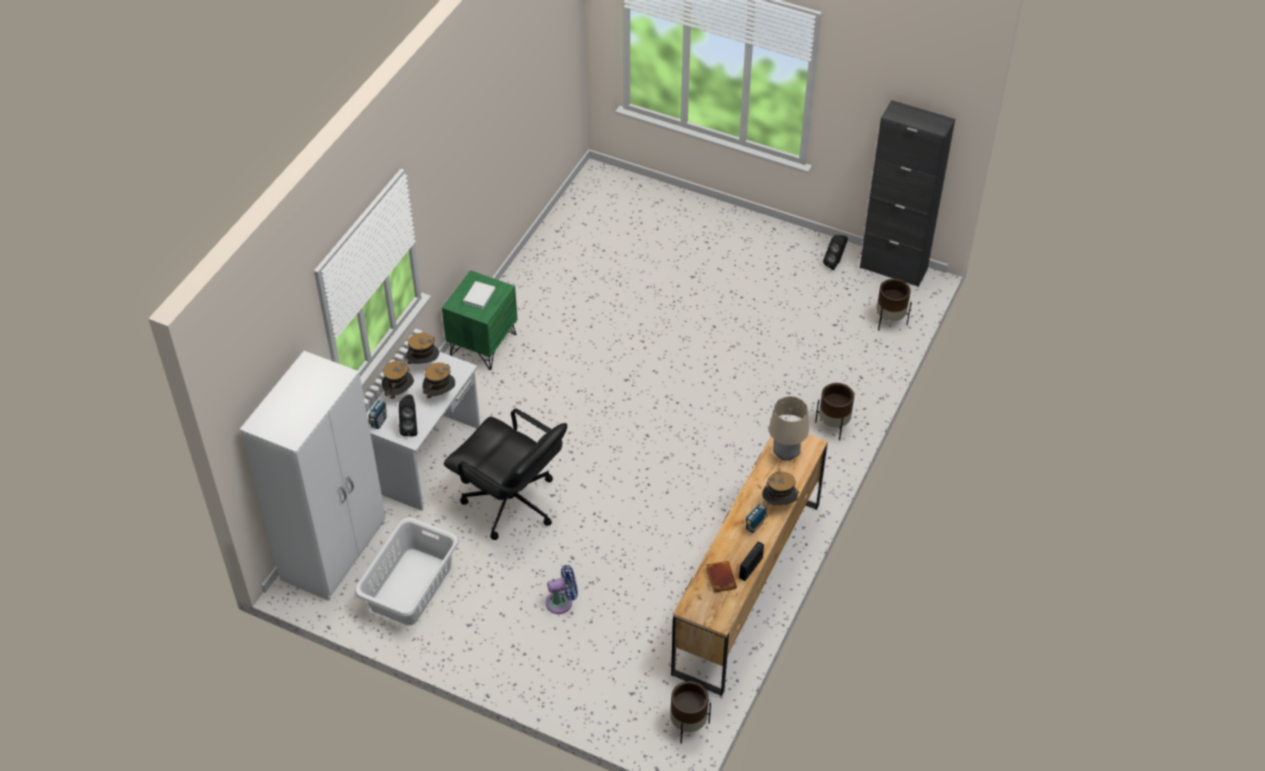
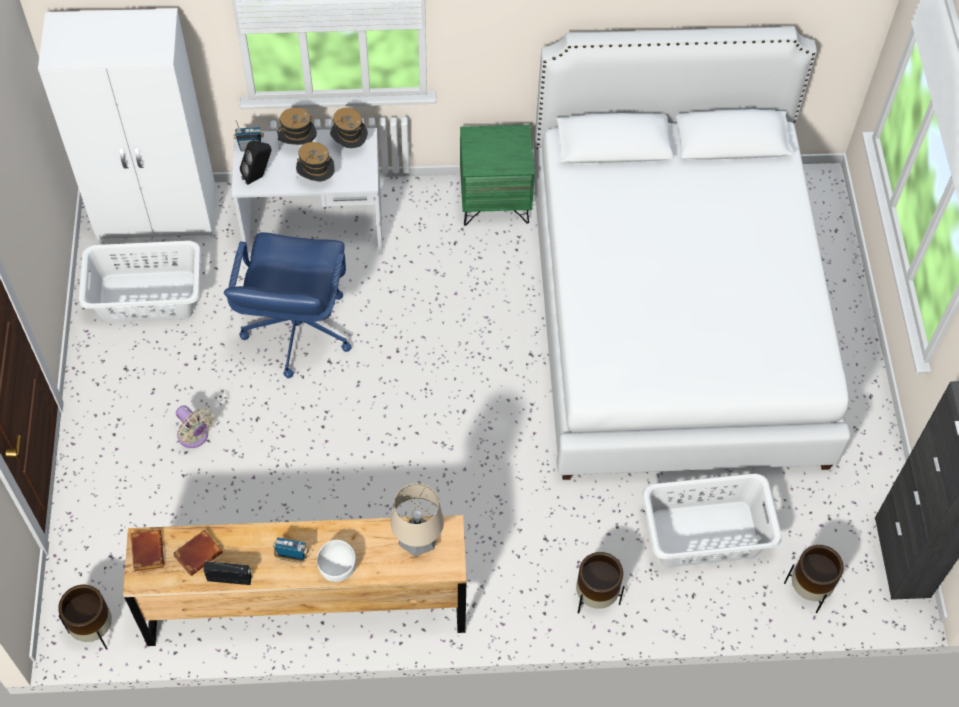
camera: 60 degrees right, 10 degrees up
black office chair [444,408,567,540] -> blue office chair [224,232,352,378]
white book [463,281,496,309] -> none
blue fan [546,565,578,614] -> beige fan [176,405,214,448]
hat [762,470,799,505] -> white bowl [317,540,357,582]
black speaker [823,235,848,270] -> none
none -> brown book [131,530,164,572]
none -> white bed [533,27,851,480]
none -> white laundry basket [642,473,781,567]

